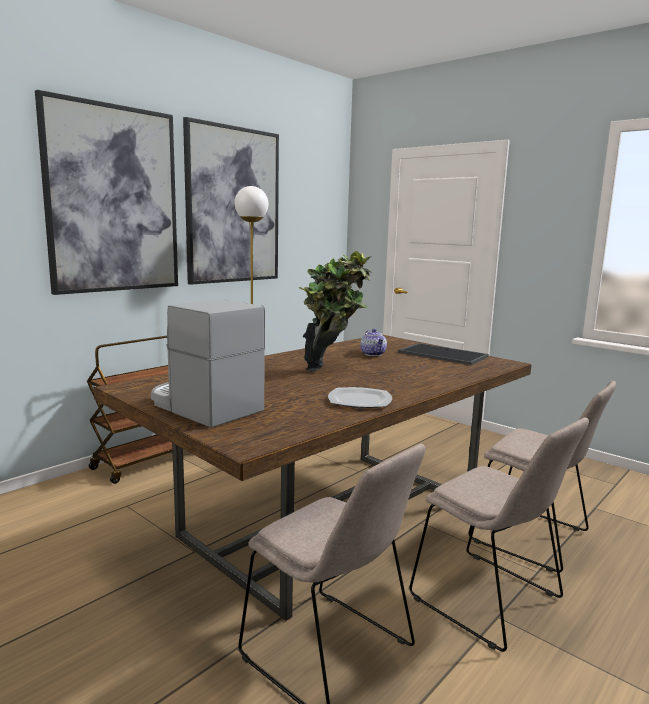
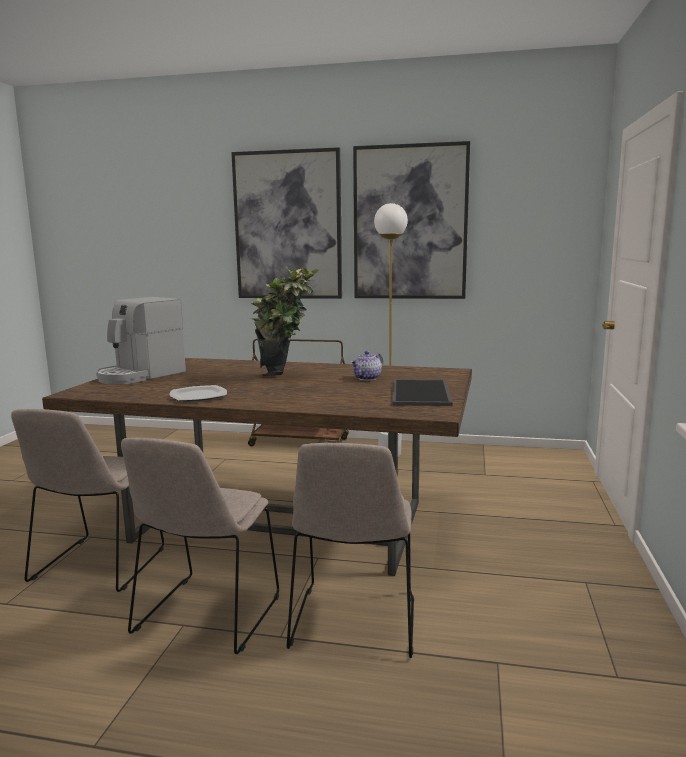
camera: 60 degrees right, 0 degrees up
coffee machine [151,299,265,428] -> coffee machine turned 150 degrees counterclockwise [96,297,186,384]

